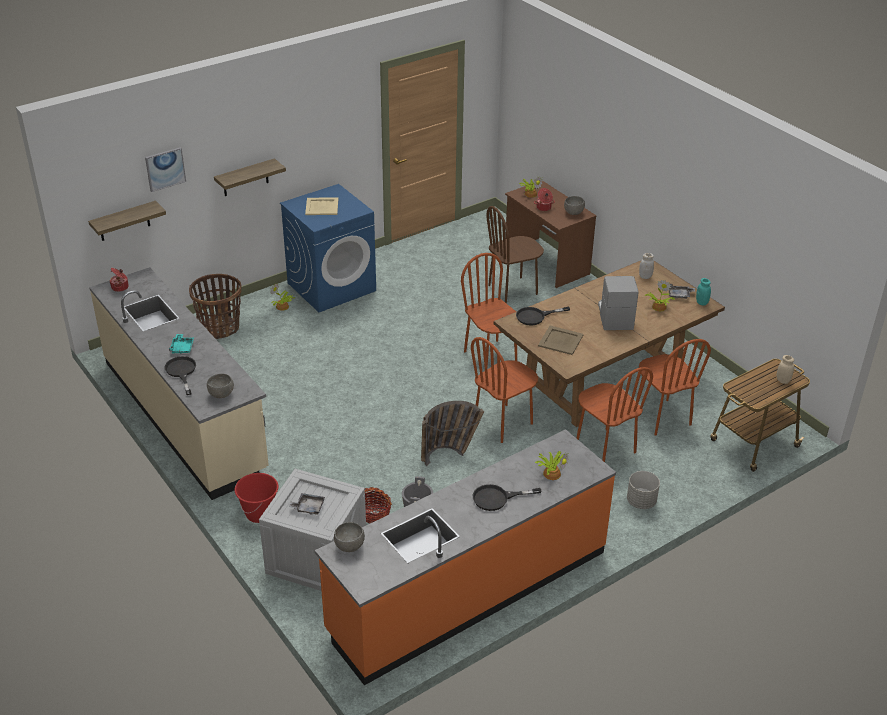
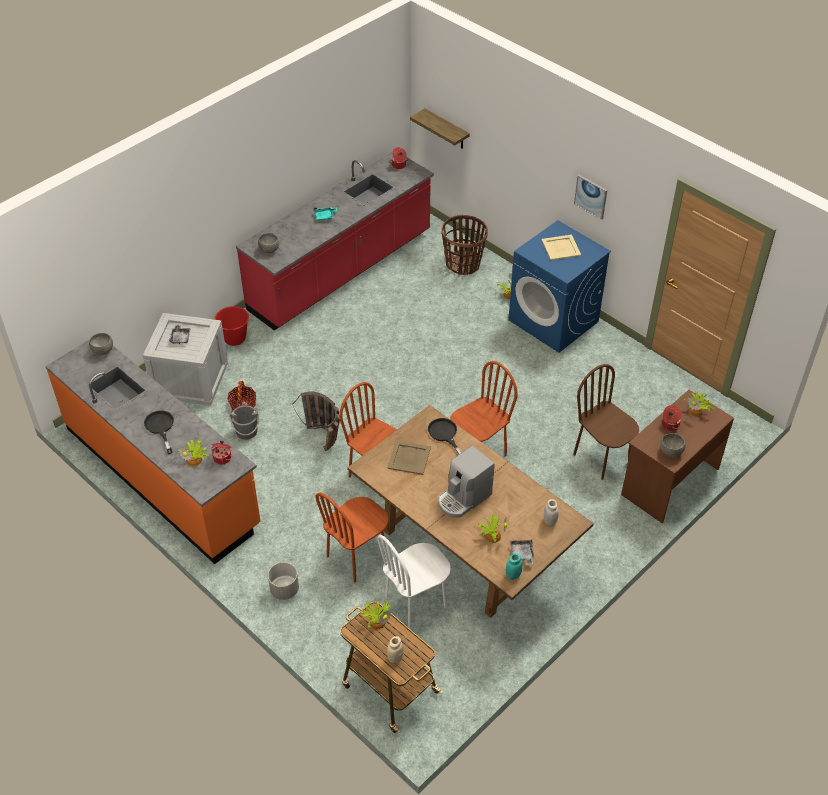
camera: 80 degrees right, 10 degrees up
beige counter [89,267,269,500] -> red counter [236,152,434,330]
picture [145,147,186,192] -> picture moved to [574,175,607,220]
black frying pan [165,356,196,395] -> none
shelf [214,158,286,196] -> none
coffee machine [598,276,638,330] -> coffee machine turned 150 degrees clockwise [438,446,495,518]
brown chair [636,339,711,436] -> white chair [377,535,451,629]
none -> cooking pot [211,441,232,464]
none -> potted plant [360,601,391,630]

